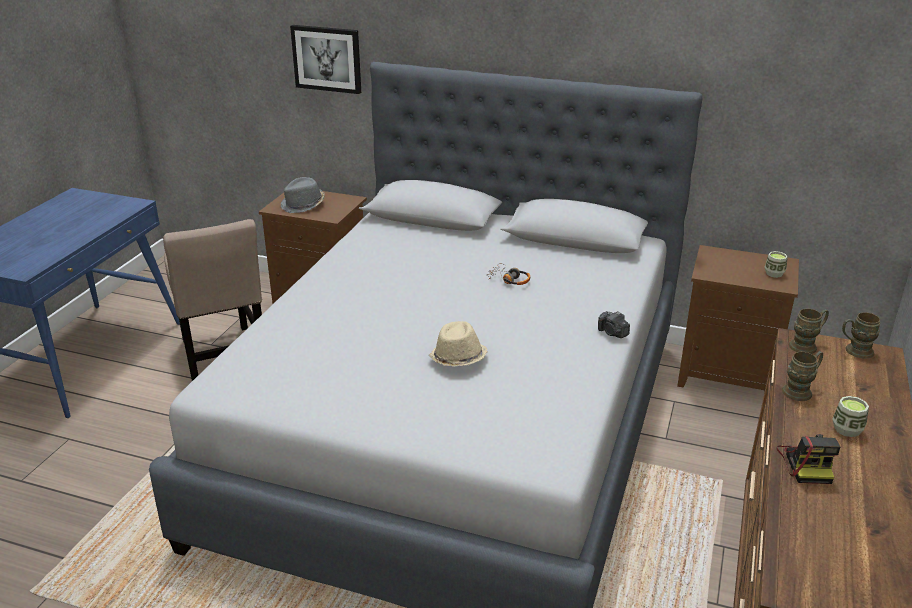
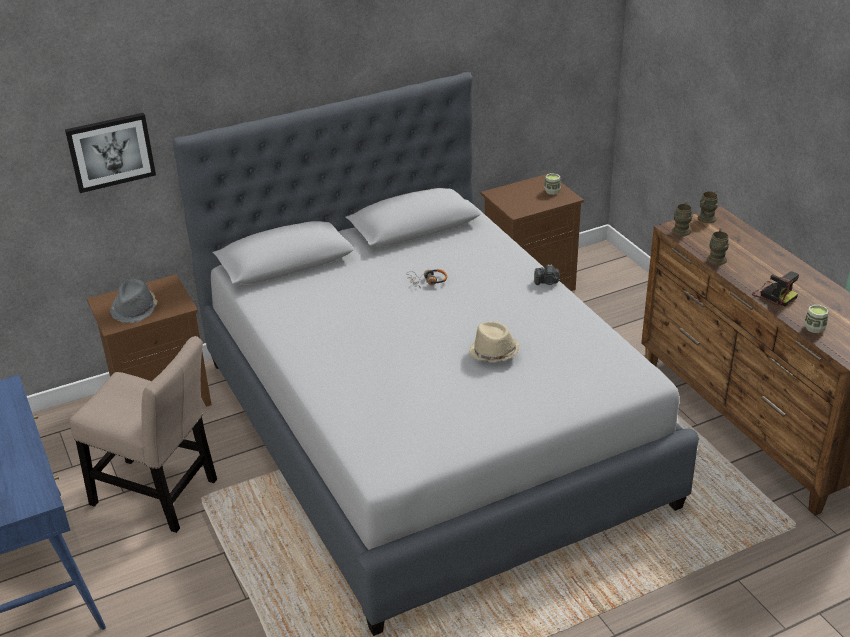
camera: 45 degrees left, 5 degrees up
cup [832,396,869,437] -> cup moved to [804,305,829,333]

